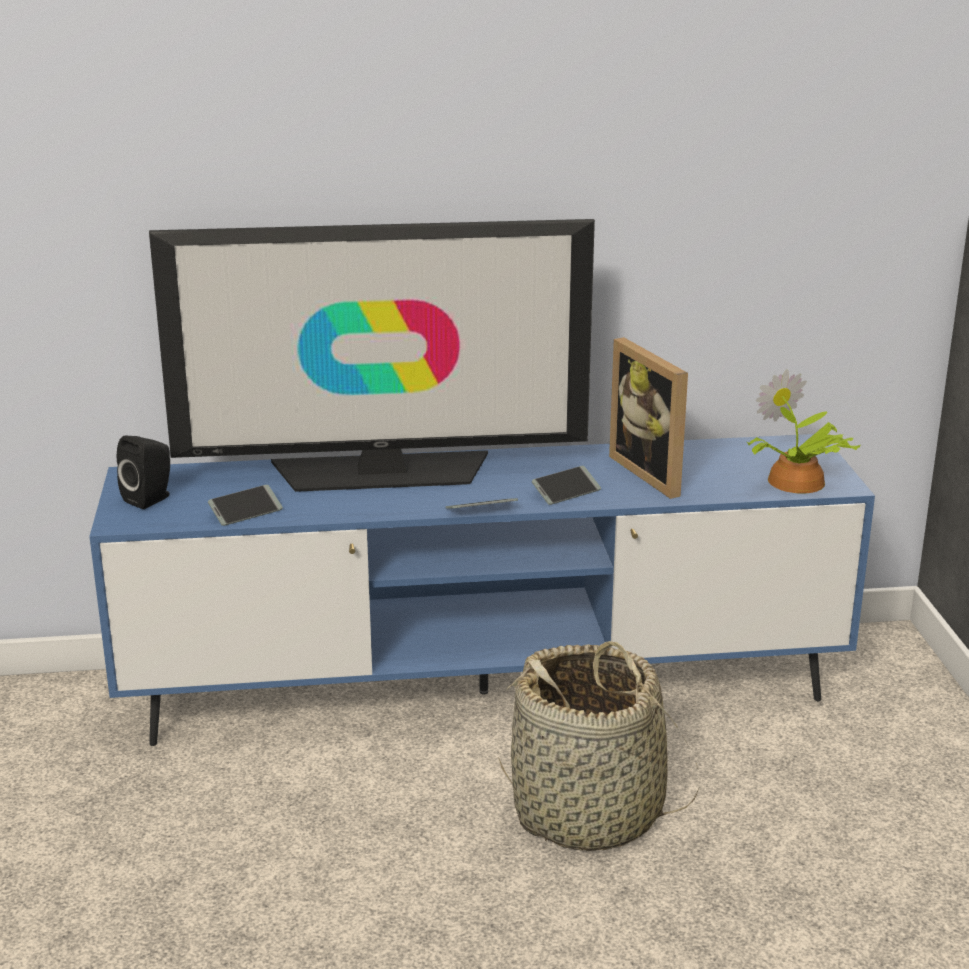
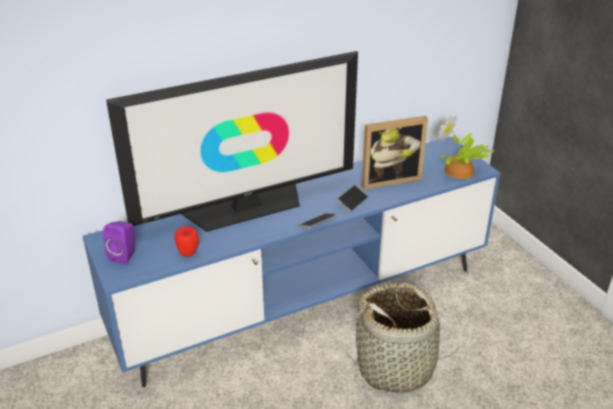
camera: 20 degrees left, 10 degrees up
black speaker [117,436,170,509] -> purple speaker [103,221,135,264]
phone [208,485,283,526] -> apple [175,227,199,257]
picture frame [609,337,688,499] -> picture frame turned 60 degrees counterclockwise [362,116,428,190]

